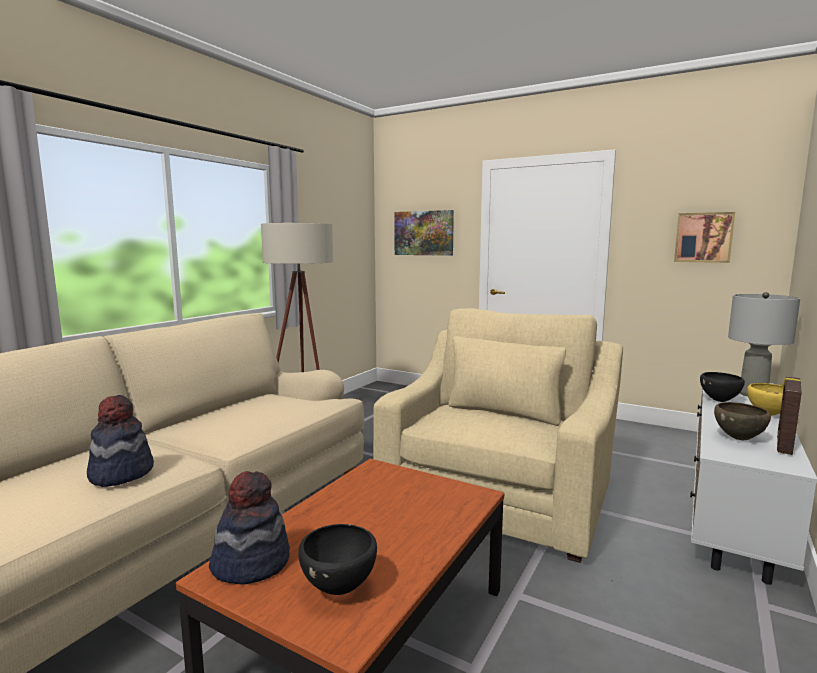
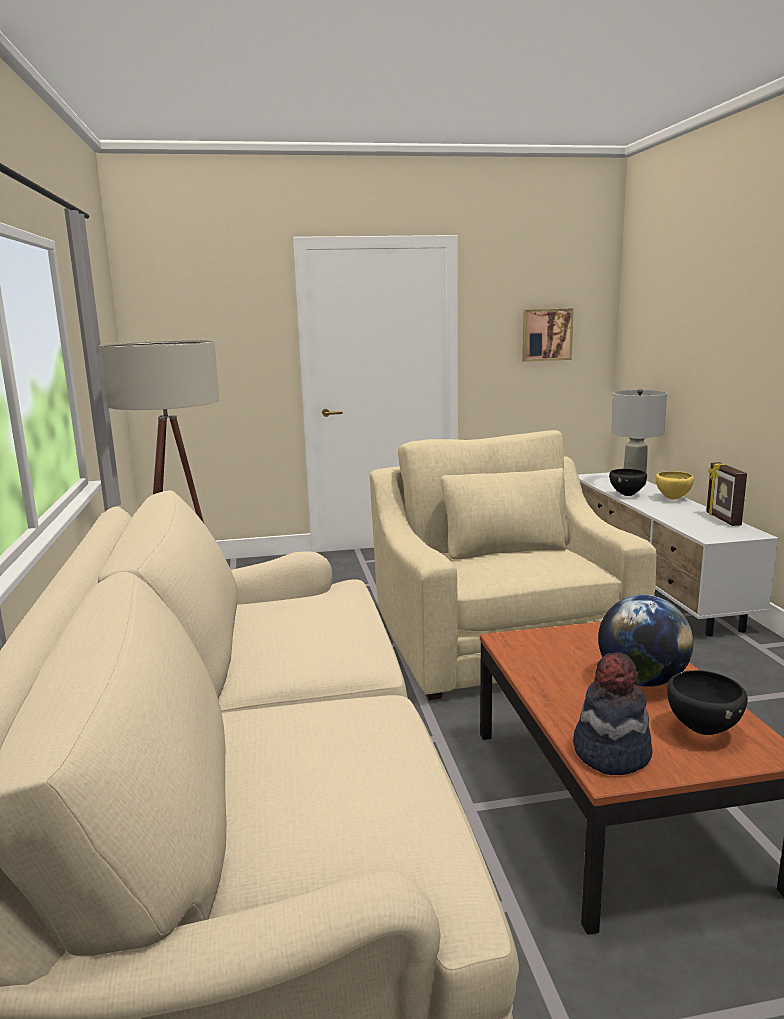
camera: 40 degrees left, 5 degrees up
hat [87,395,154,487] -> none
picture [394,210,454,256] -> none
brown bowl [714,402,771,440] -> none
none -> globe [598,595,693,687]

